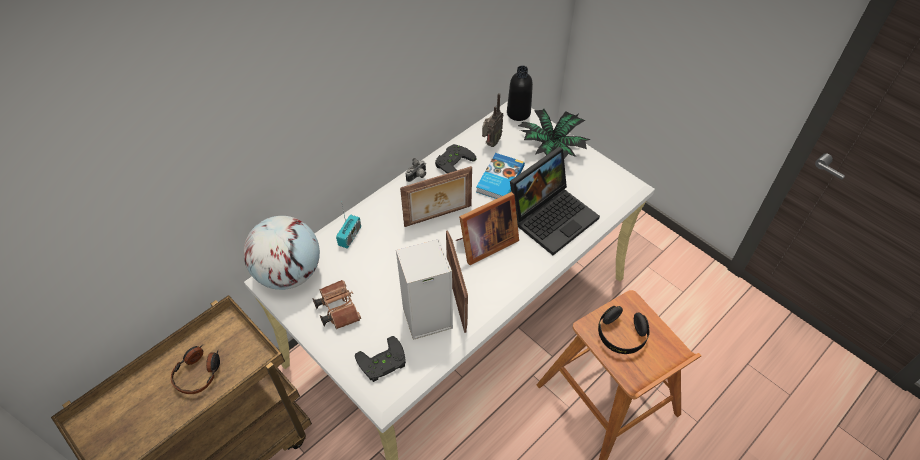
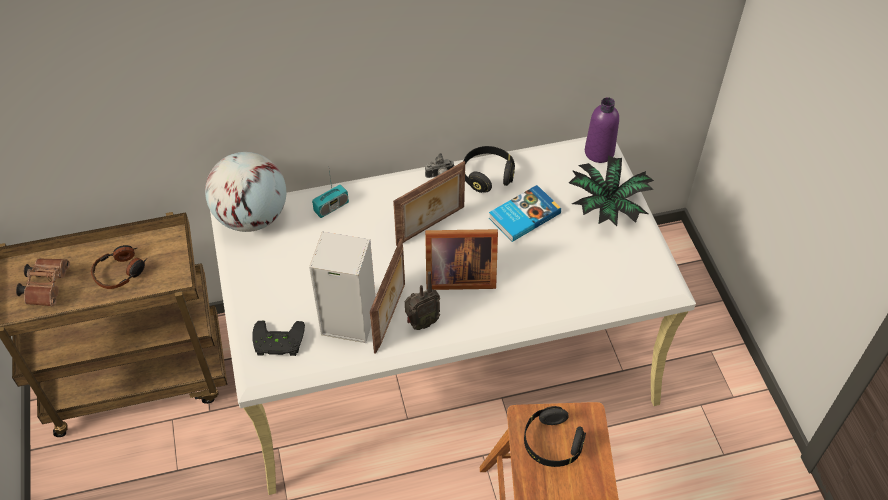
camera: 30 degrees right, 0 degrees up
brown binoculars [313,280,361,329] -> brown binoculars moved to [16,258,70,306]
picture frame [400,166,472,227] -> picture frame turned 45 degrees counterclockwise [393,161,465,246]
black game controller [435,144,477,173] -> black headphones [464,146,515,193]
radio [482,93,504,147] -> radio moved to [405,271,440,330]
black bottle [507,66,533,121] -> purple bottle [585,97,619,163]
laptop [510,147,600,255] -> none

